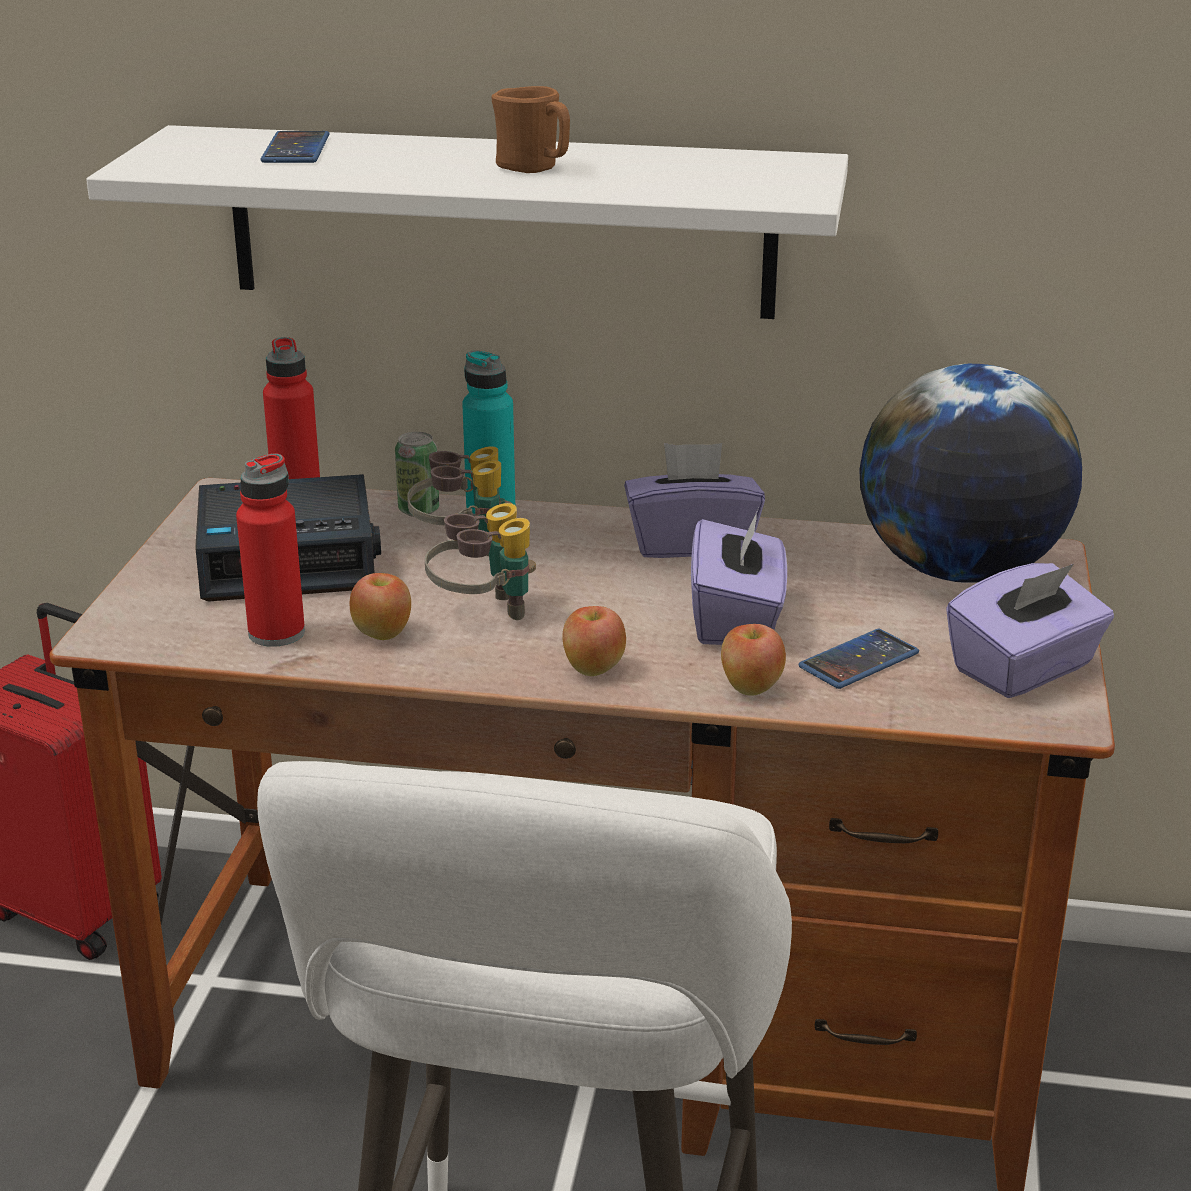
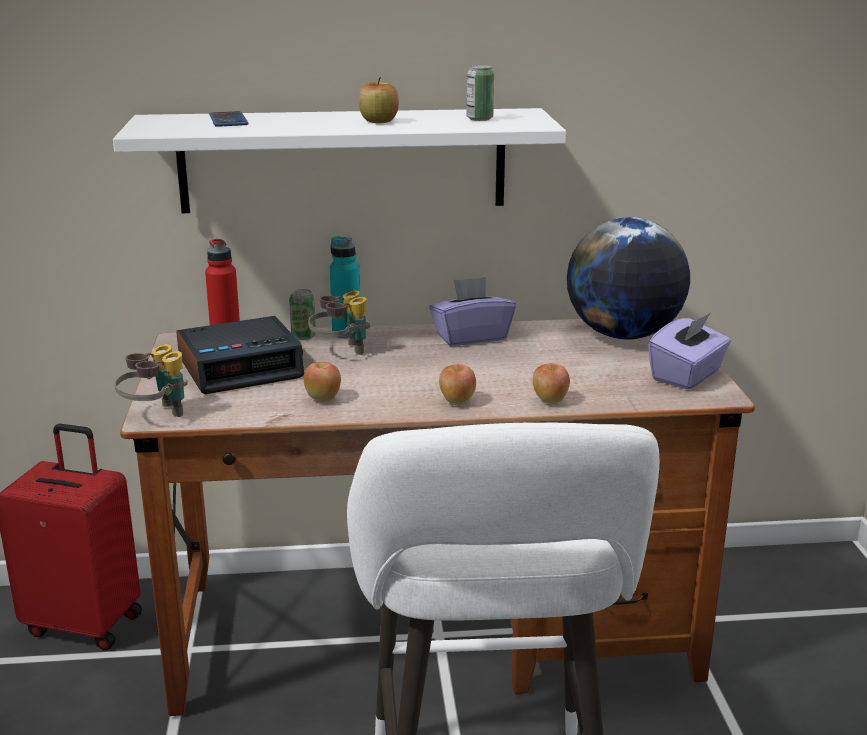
camera: 15 degrees left, 5 degrees down
red bottle [236,453,305,647] -> none
binoculars [425,503,536,620] -> binoculars moved to [115,344,188,417]
brown mug [492,86,570,173] -> apple [359,77,399,123]
purple tissue box [691,508,787,645] -> none
phone [799,629,919,689] -> none
none -> can [466,65,494,121]

